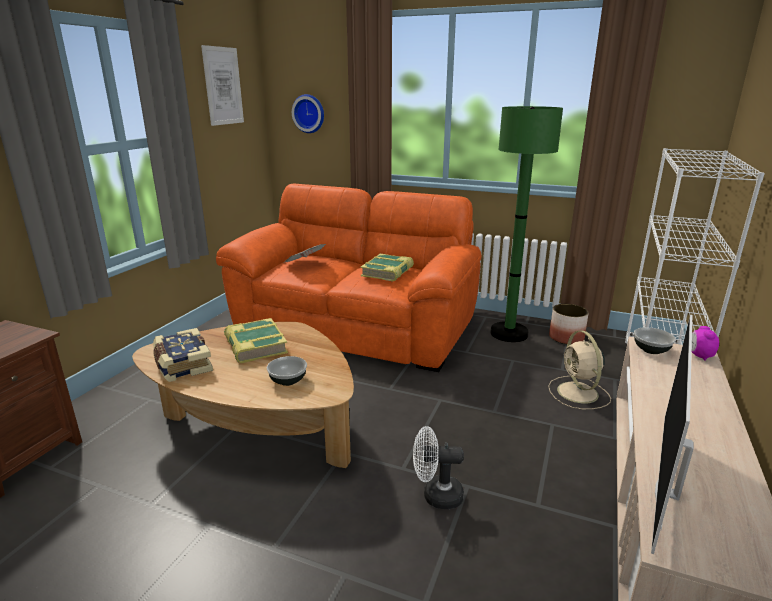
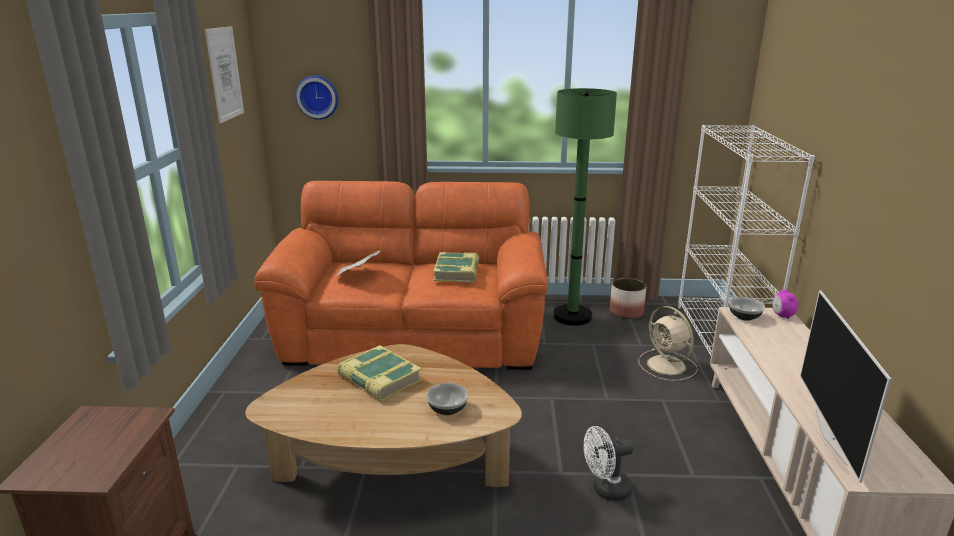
camera: 20 degrees left, 0 degrees up
book [153,328,213,382] -> none

